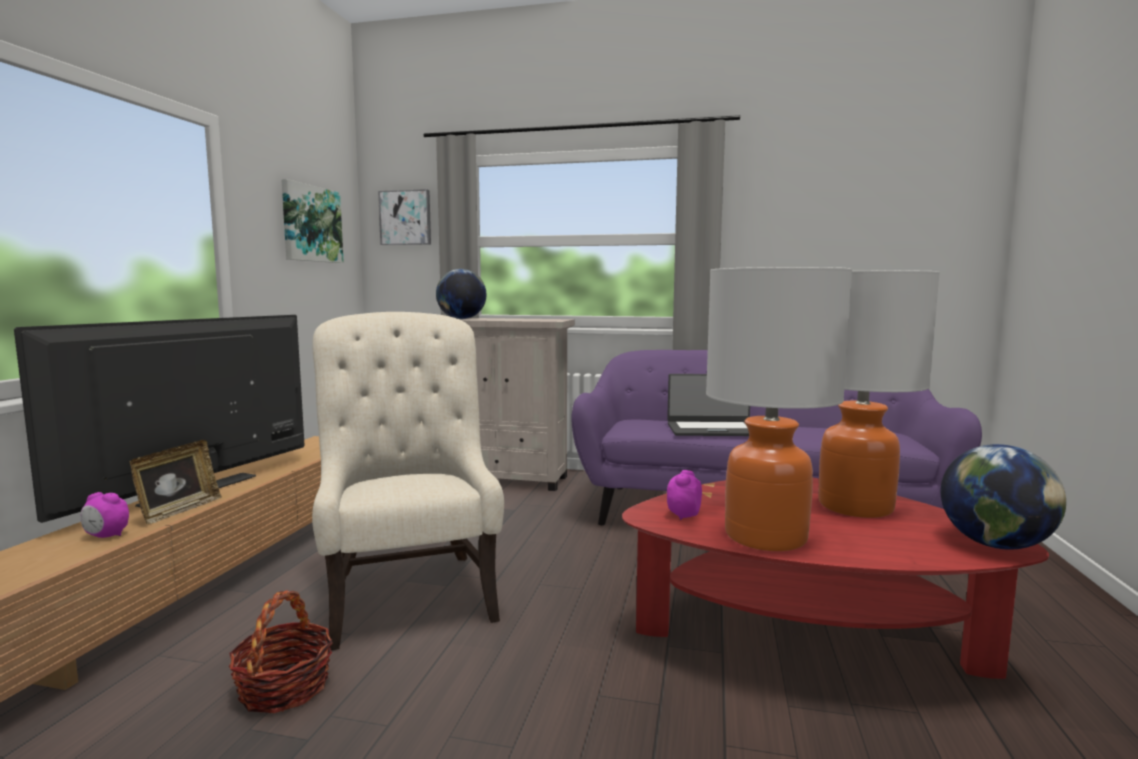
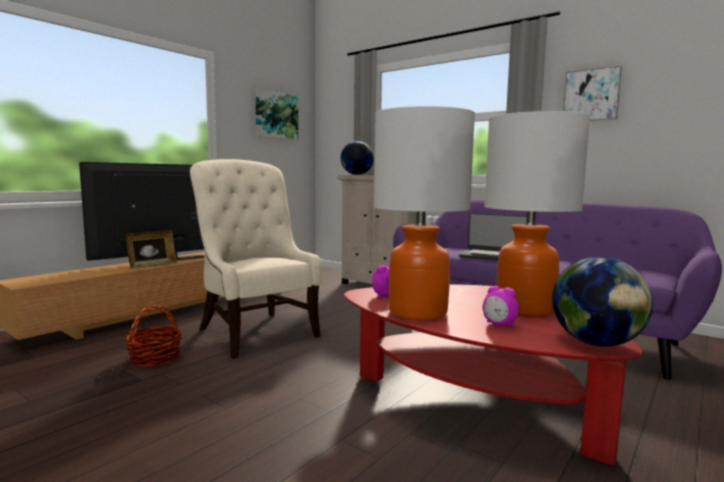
camera: 25 degrees right, 0 degrees up
alarm clock [81,492,129,538] -> alarm clock moved to [483,286,519,327]
beige armchair [312,312,504,650] -> beige armchair turned 45 degrees counterclockwise [190,159,322,359]
picture [378,189,431,245] -> picture moved to [563,65,622,121]

